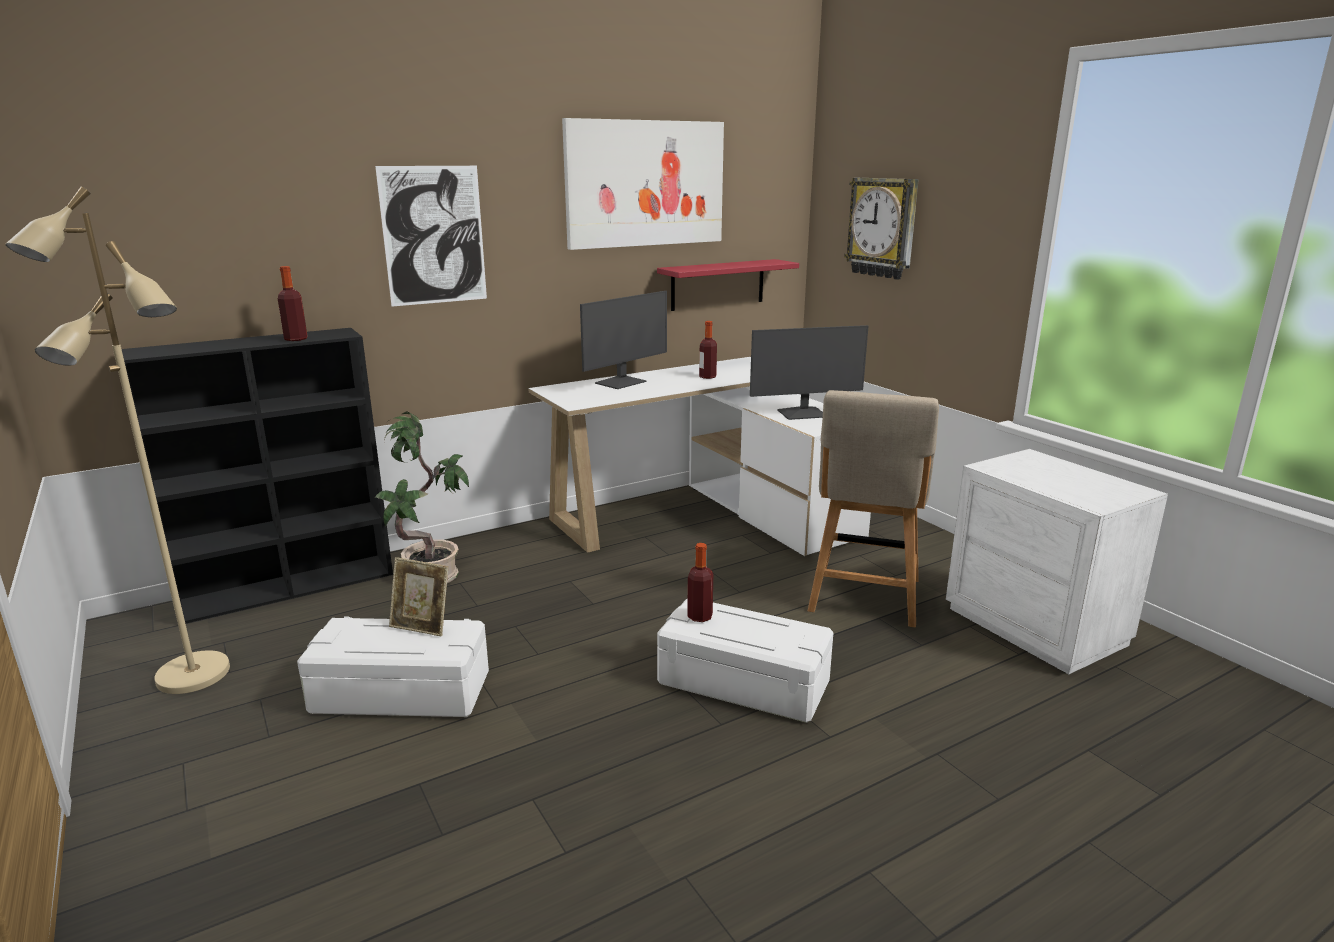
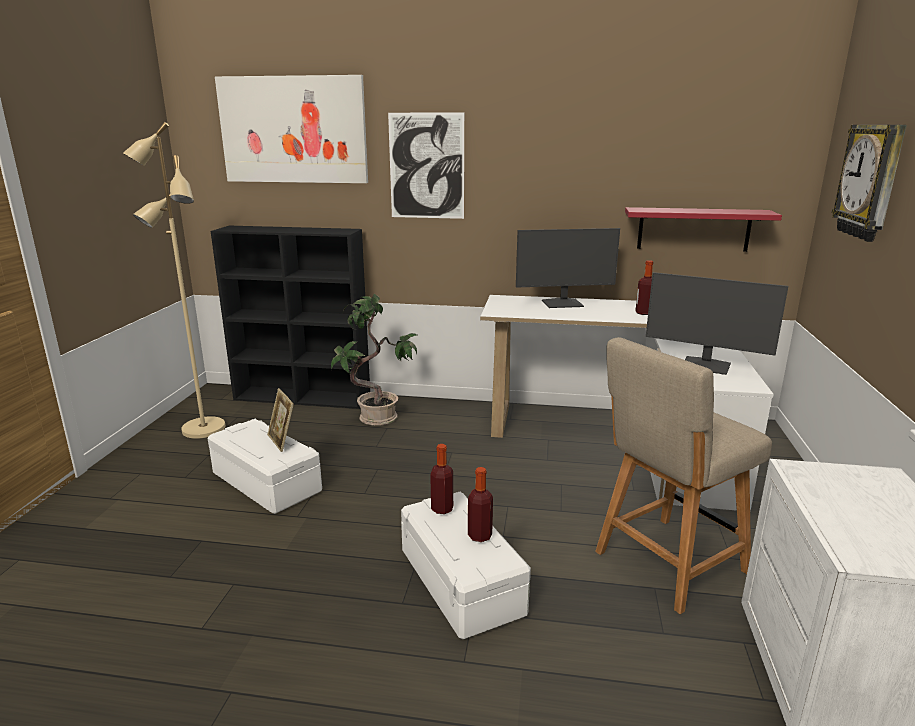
camera: 40 degrees right, 0 degrees up
bottle [278,266,307,341] -> bottle moved to [468,467,493,542]
picture [562,118,724,250] -> picture moved to [215,75,368,183]

